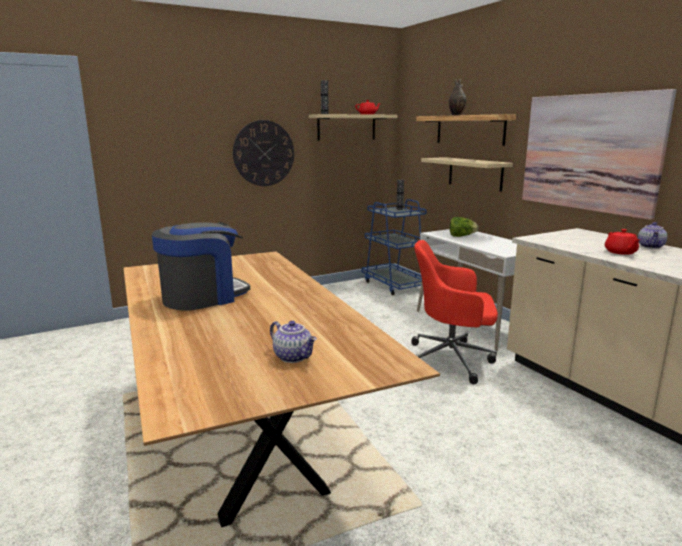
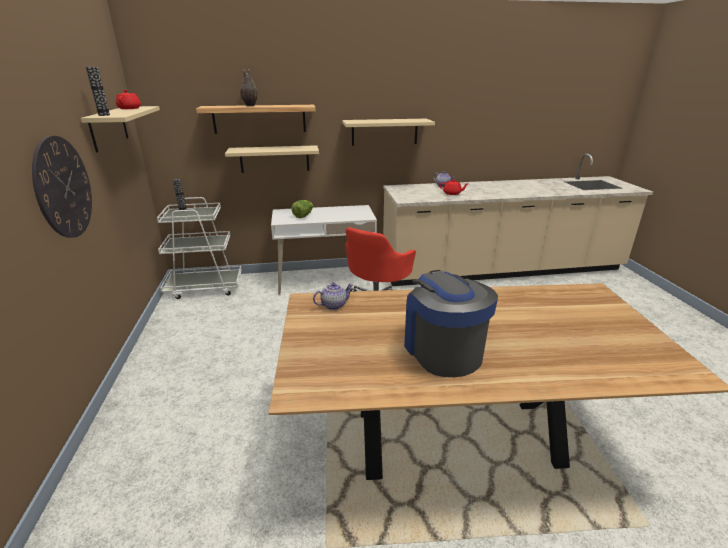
camera: 70 degrees left, 10 degrees up
teapot [270,321,317,363] -> teapot moved to [313,283,353,310]
blue cart [361,199,427,295] -> white cart [157,197,242,299]
picture [522,89,676,220] -> beige shelf [342,119,435,146]

